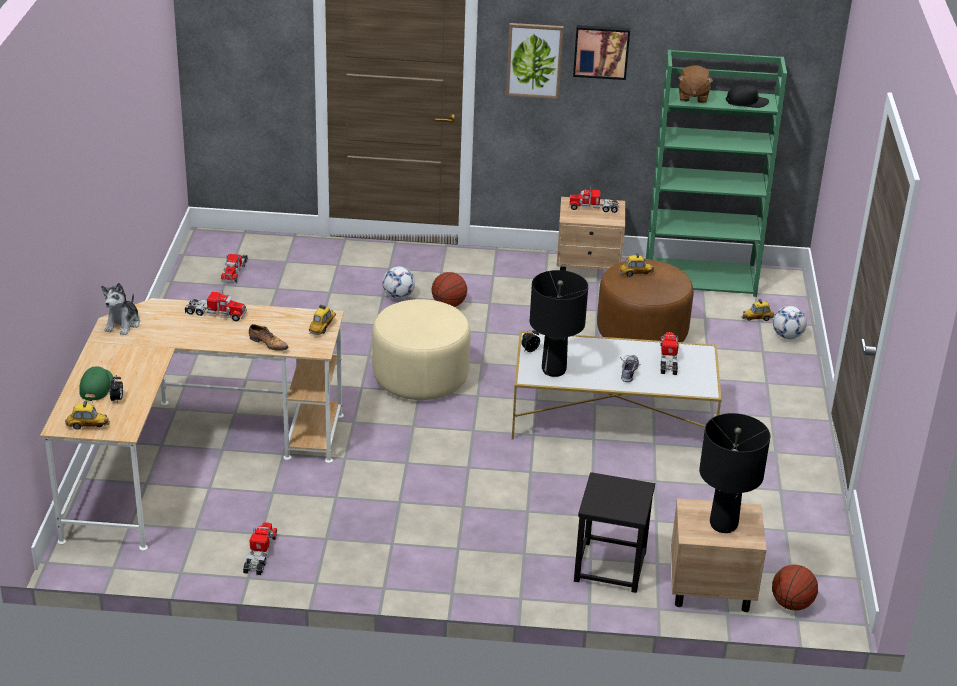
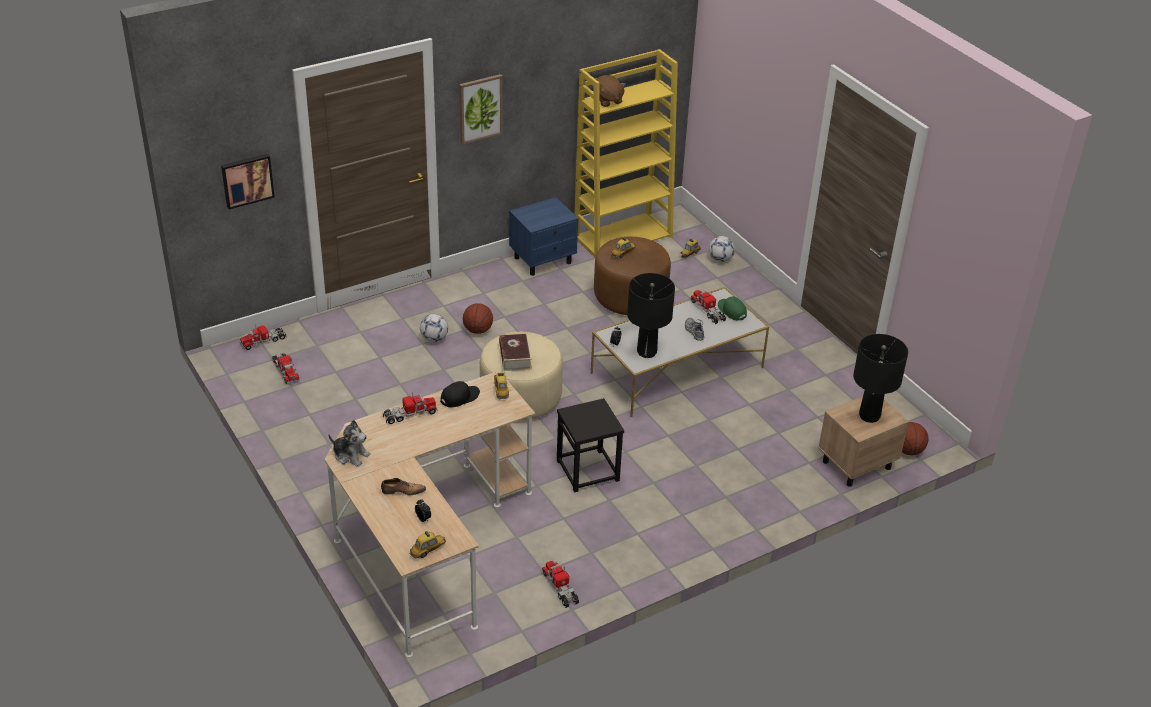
camera: 35 degrees left, 5 degrees up
green cap [79,367,114,401] -> green cap moved to [718,296,747,321]
plush toy [101,283,140,335] -> plush toy turned 45 degrees counterclockwise [328,420,370,467]
shoe [249,324,289,351] -> shoe moved to [381,478,426,495]
beige nightstand [556,197,625,271] -> blue nightstand [509,197,578,276]
toy truck [569,186,620,213] -> toy truck moved to [240,325,286,350]
picture [573,25,630,80] -> picture moved to [221,154,275,209]
black stool [574,472,655,593] -> black stool moved to [557,398,624,492]
green bookcase [646,50,787,297] -> yellow bookcase [574,49,678,258]
black cap [726,85,769,108] -> black cap moved to [440,381,480,407]
none -> book [499,333,532,371]

